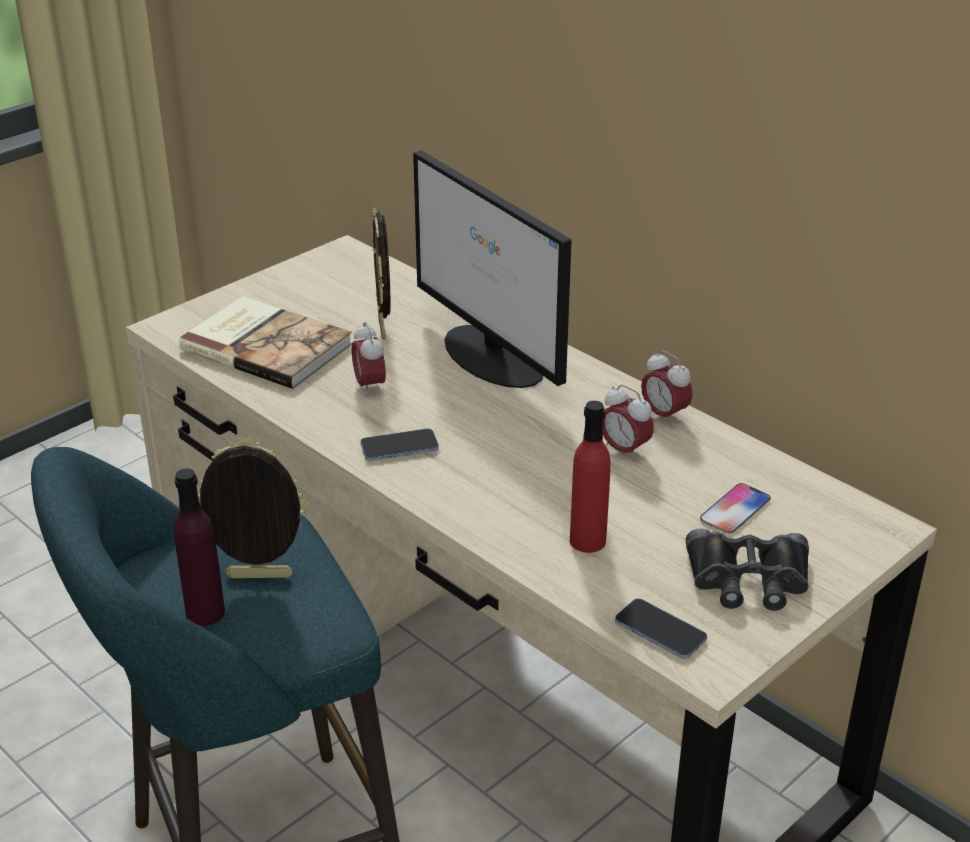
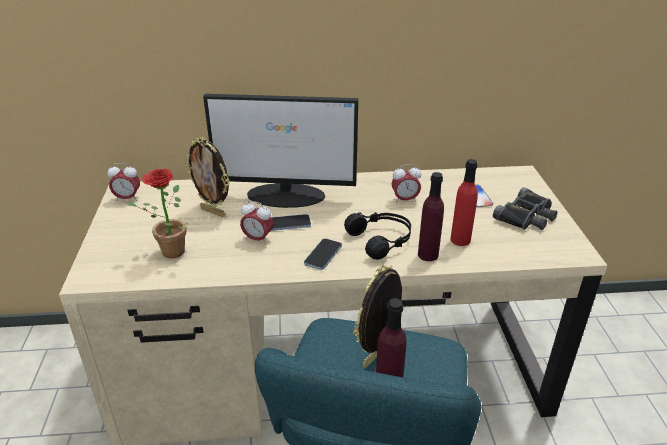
camera: 50 degrees left, 0 degrees up
book [179,296,352,389] -> potted plant [123,169,186,258]
phone [615,598,707,659] -> phone moved to [271,214,311,231]
alarm clock [641,350,693,426] -> alarm clock moved to [107,163,140,201]
none -> black headphones [344,212,411,260]
none -> purple bottle [418,172,444,261]

